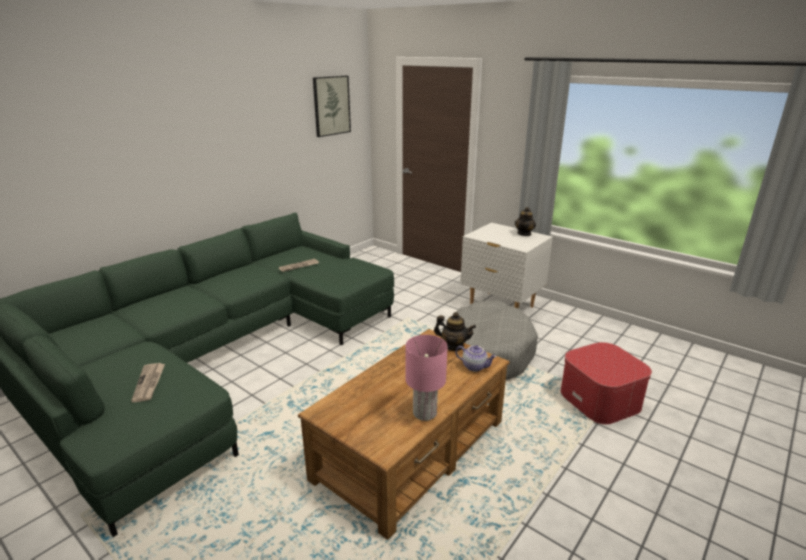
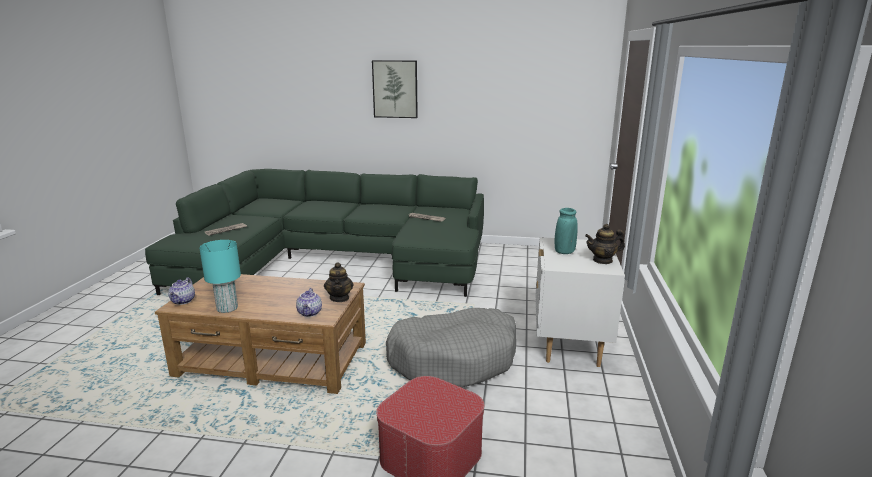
camera: 60 degrees right, 5 degrees down
picture [313,76,351,137] -> picture moved to [372,60,418,118]
pink table lamp [405,335,448,421] -> turquoise table lamp [199,240,241,313]
none -> teapot [168,277,195,305]
none -> turquoise vase [555,208,577,254]

